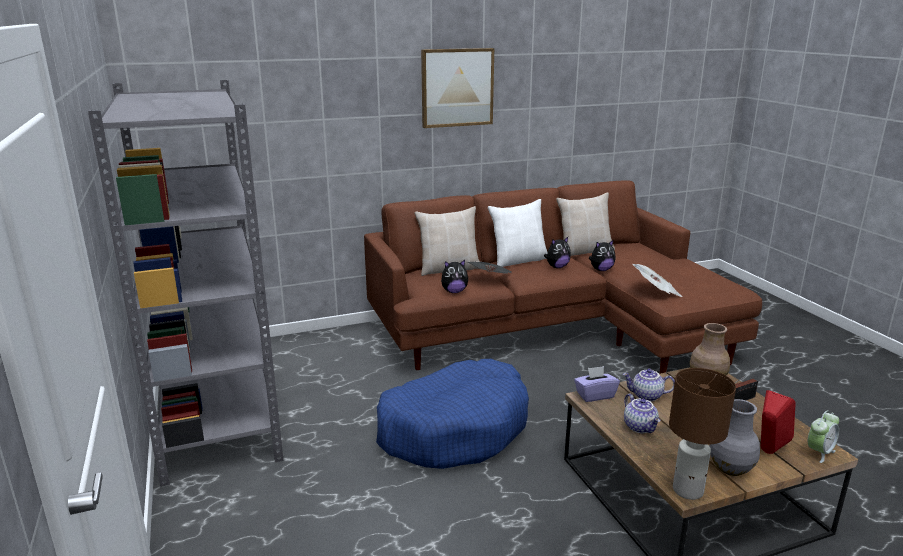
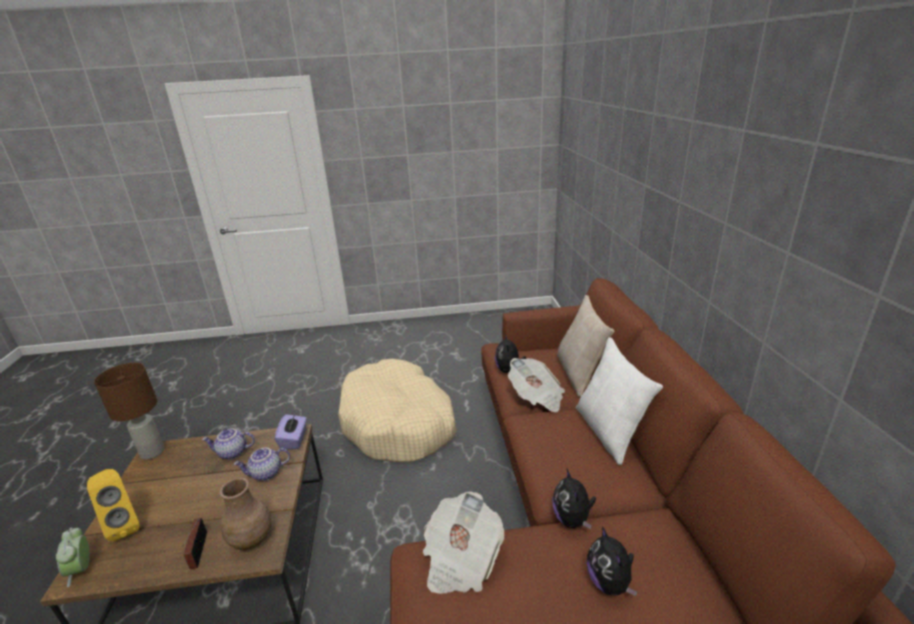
camera: 105 degrees right, 5 degrees up
grey bookcase [88,80,284,487] -> none
blue dog bed [376,359,529,469] -> beige dog bed [338,359,457,462]
picture [421,48,494,128] -> none
plush toy [544,237,571,268] -> plush toy moved to [587,526,637,596]
beige pillow [556,193,615,256] -> none
teapot [622,369,675,402] -> teapot turned 135 degrees counterclockwise [234,448,290,481]
grey vase [709,399,760,476] -> none
red speaker [761,390,796,454] -> yellow speaker [87,469,140,541]

